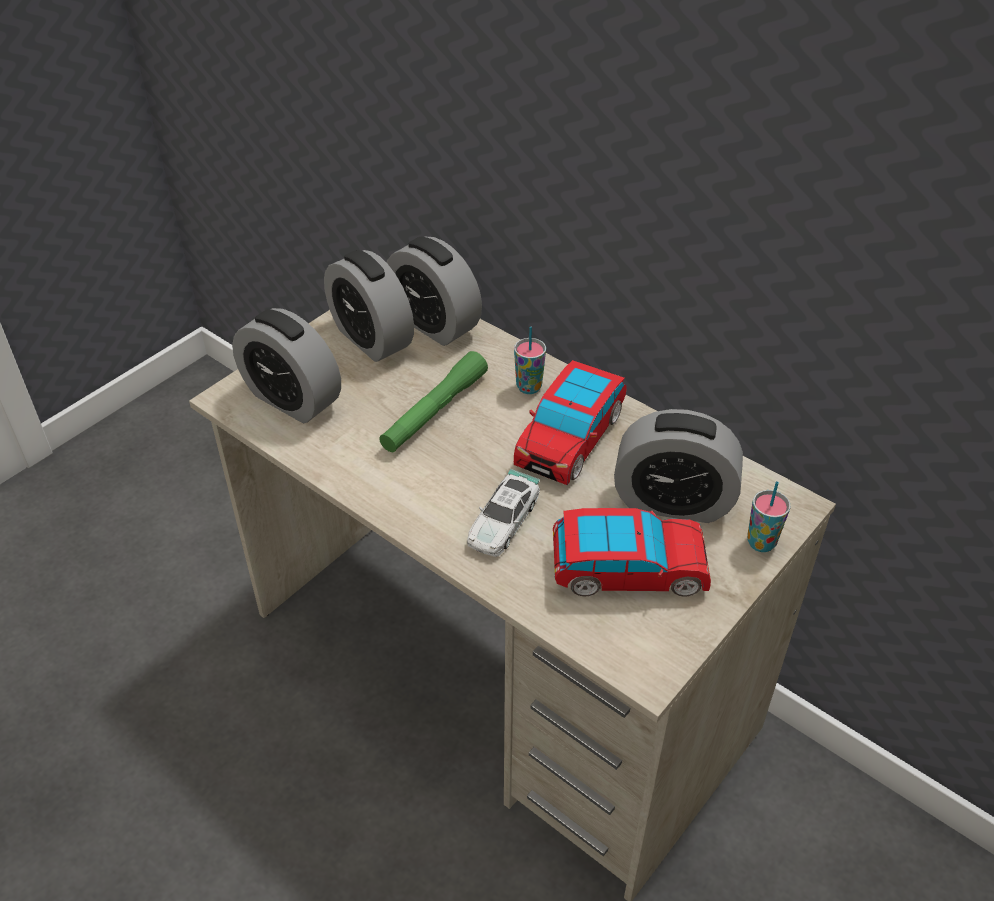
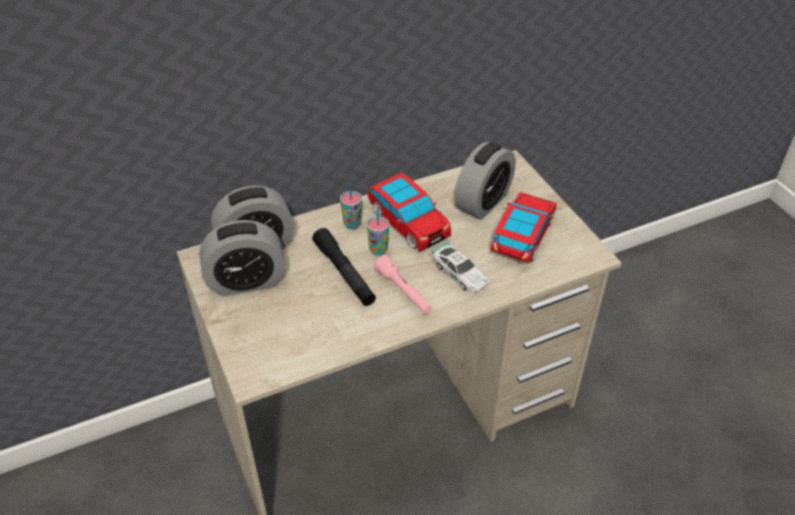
camera: 65 degrees left, 0 degrees up
alarm clock [232,308,341,423] -> none
green flashlight [379,351,488,452] -> black flashlight [312,228,376,306]
cup [747,481,791,552] -> cup moved to [367,209,389,255]
none -> pink flashlight [374,255,432,314]

